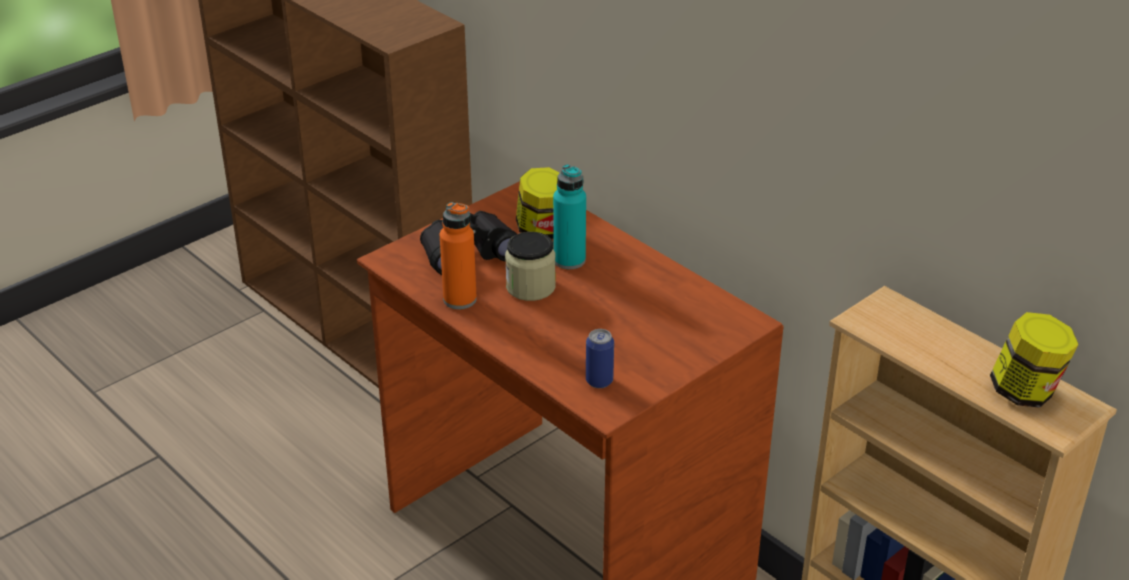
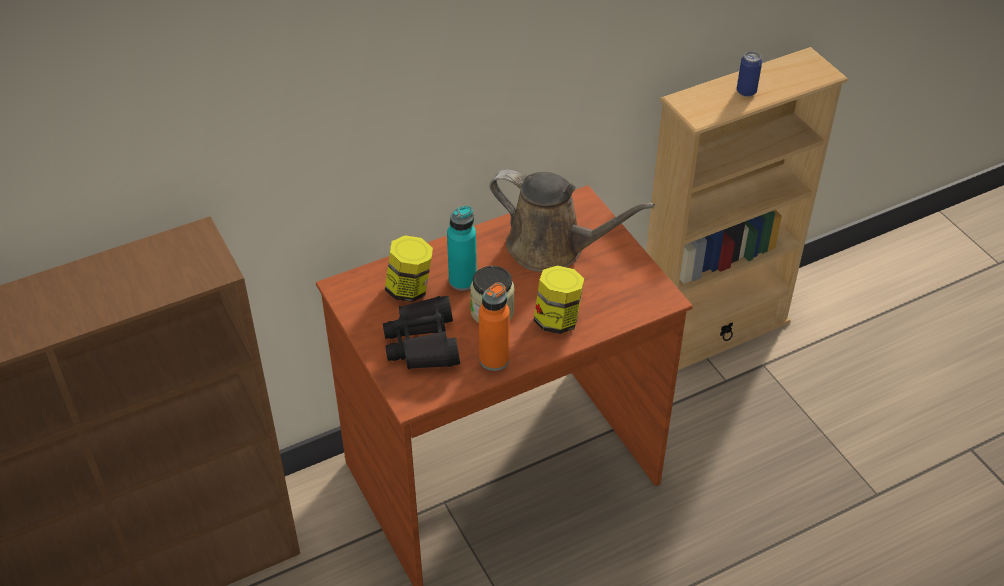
camera: 75 degrees left, 10 degrees up
can [586,329,614,388] -> can moved to [737,51,762,97]
jar [990,312,1079,408] -> jar moved to [534,265,584,334]
none -> brown watering can [490,170,655,272]

